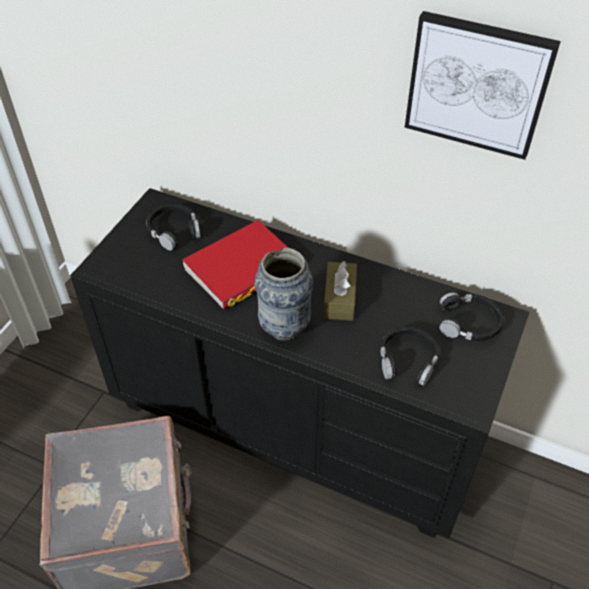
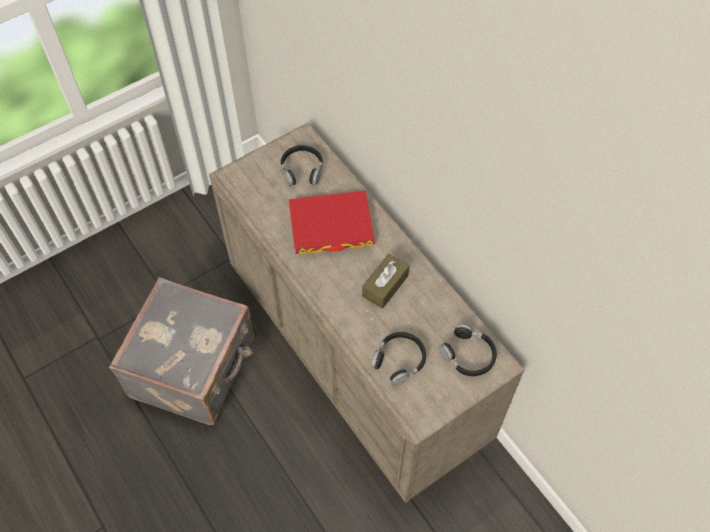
camera: 30 degrees right, 10 degrees up
black dresser [70,188,530,538] -> beige dresser [209,123,525,503]
vase [254,247,313,341] -> none
picture [405,11,561,160] -> none

